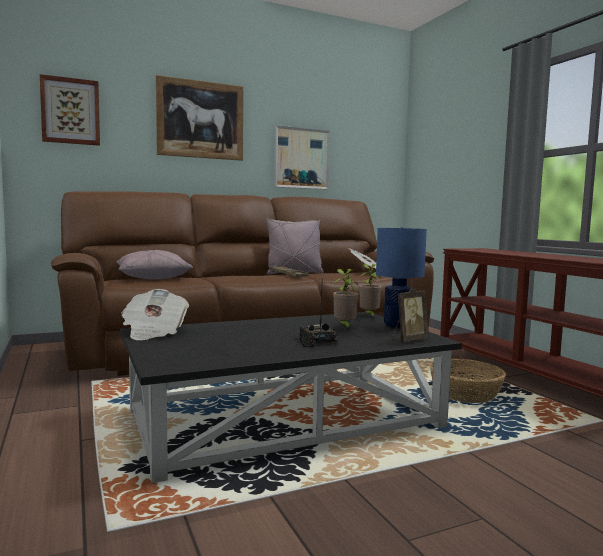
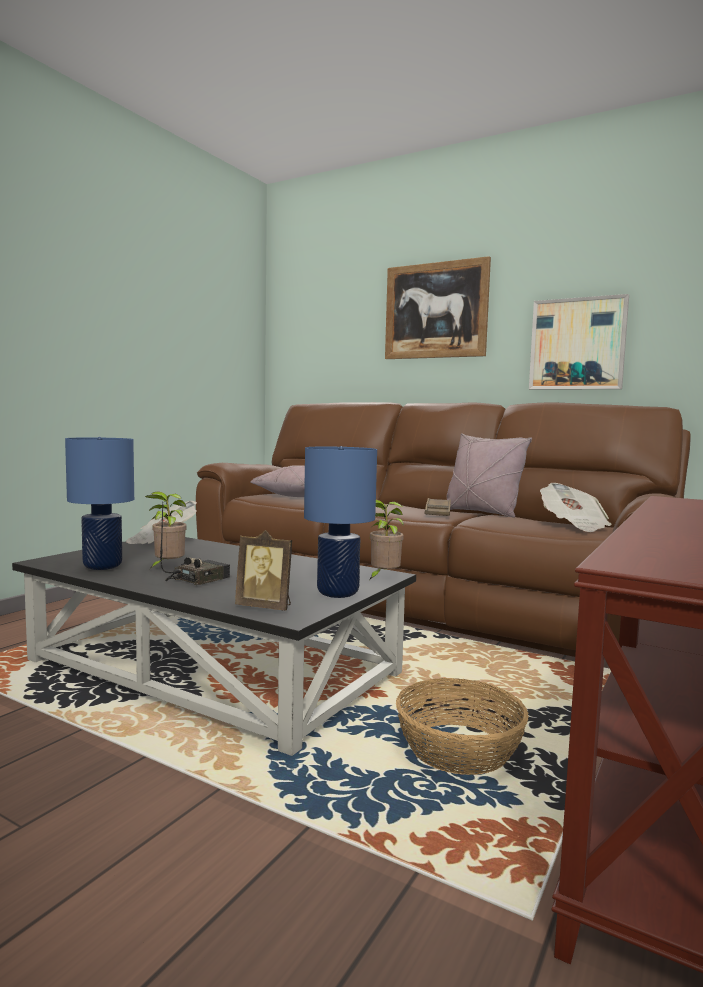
camera: 55 degrees right, 0 degrees up
picture [40,74,100,146] -> none
potted plant [333,269,359,330] -> potted plant moved to [145,492,187,569]
none -> blue table lamp [65,437,134,570]

